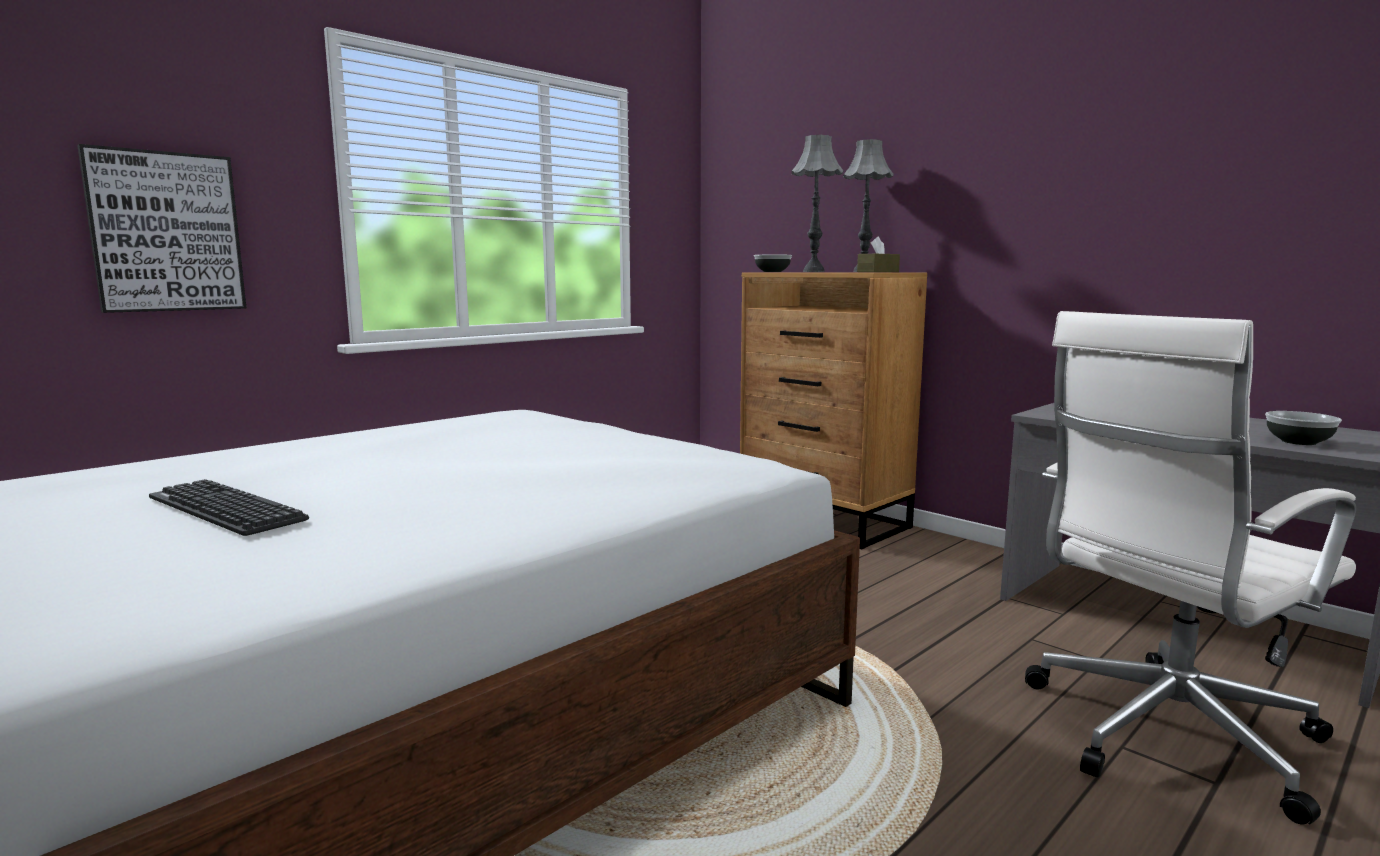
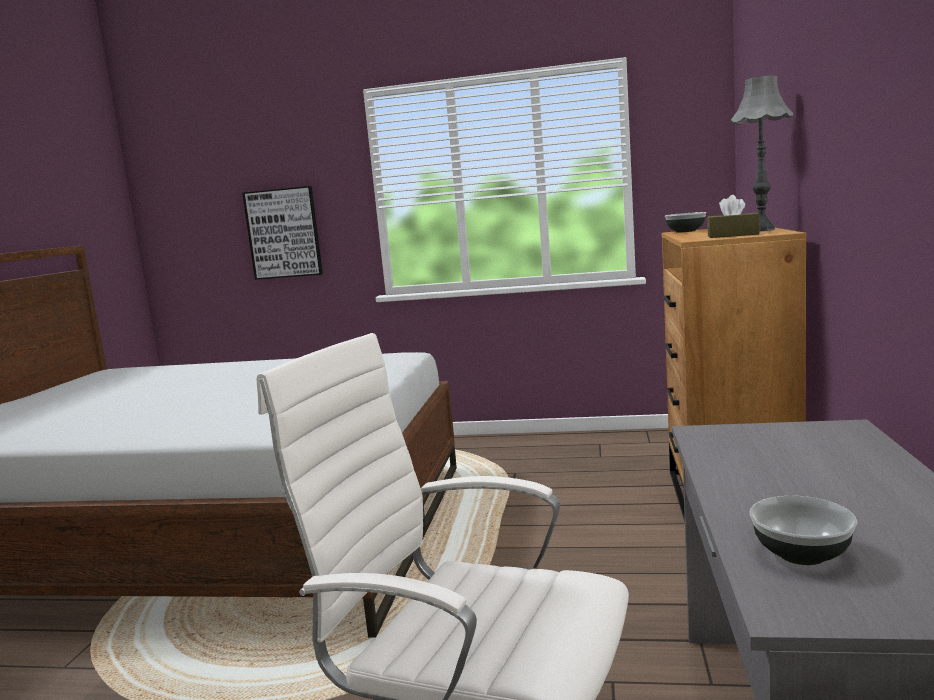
camera: 55 degrees right, 0 degrees up
keyboard [149,479,309,536] -> none
grey table lamp [791,134,843,272] -> none

